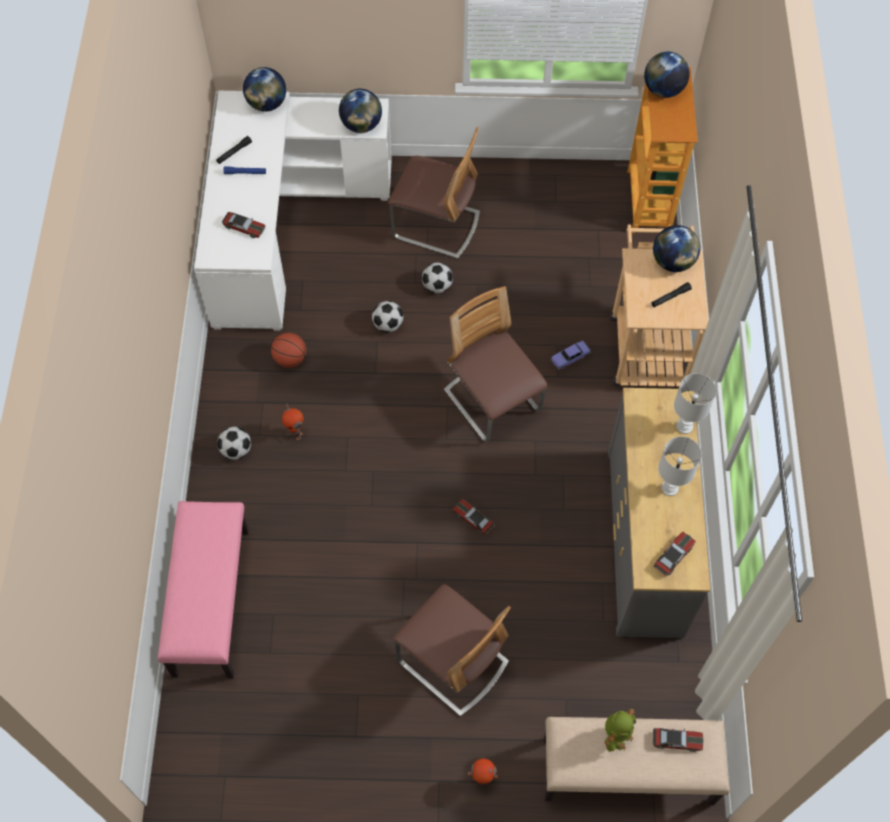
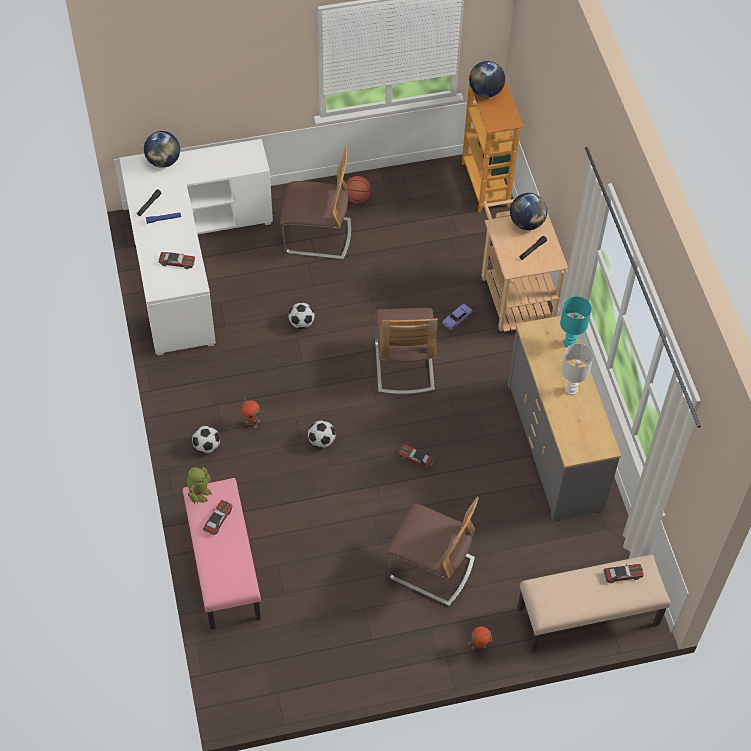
camera: 15 degrees left, 5 degrees down
basketball [271,333,306,368] -> basketball moved to [346,176,371,204]
globe [339,89,382,133] -> none
football [422,262,453,293] -> football moved to [308,420,336,448]
chair [444,286,547,442] -> chair turned 135 degrees counterclockwise [375,308,438,394]
toy robot [605,708,636,752] -> toy robot moved to [187,467,212,504]
toy car [654,532,696,576] -> toy car moved to [203,500,232,535]
white table lamp [674,373,716,434] -> turquoise table lamp [560,296,592,347]

